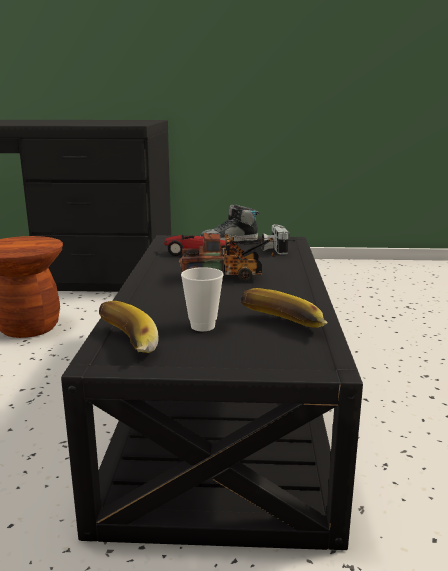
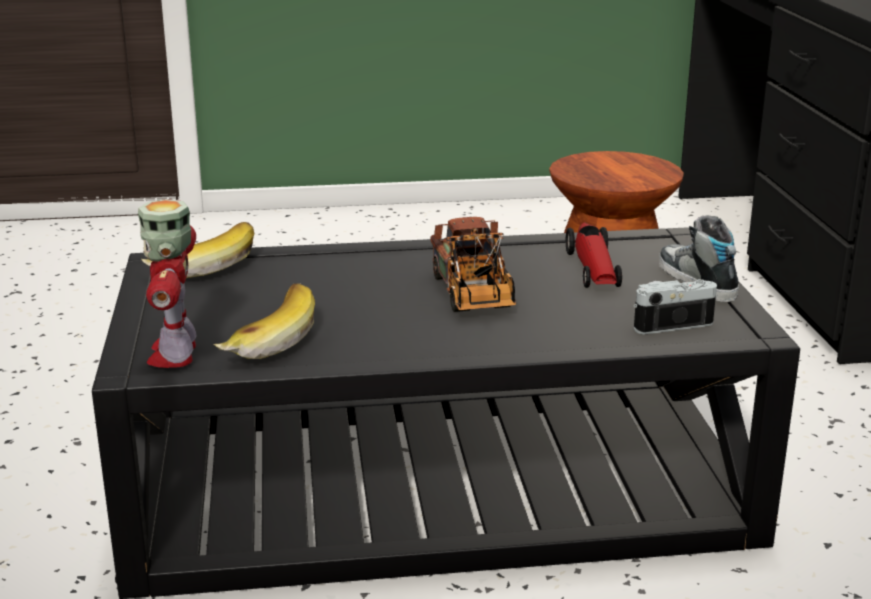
camera: 80 degrees right, 5 degrees up
cup [181,267,224,331] -> none
none -> toy robot [138,199,197,368]

